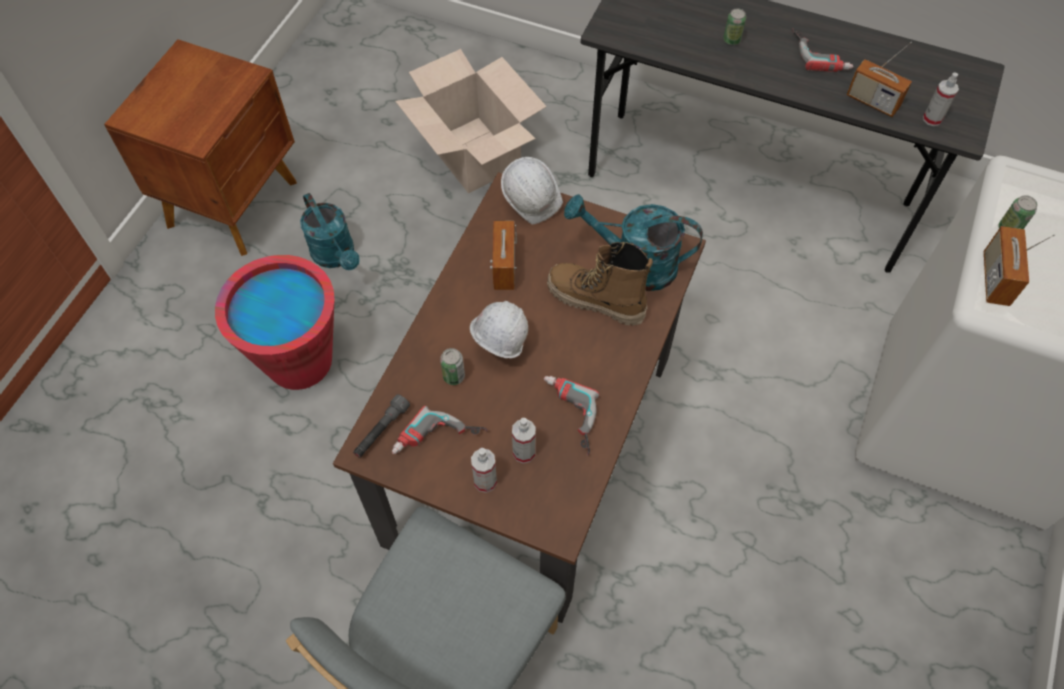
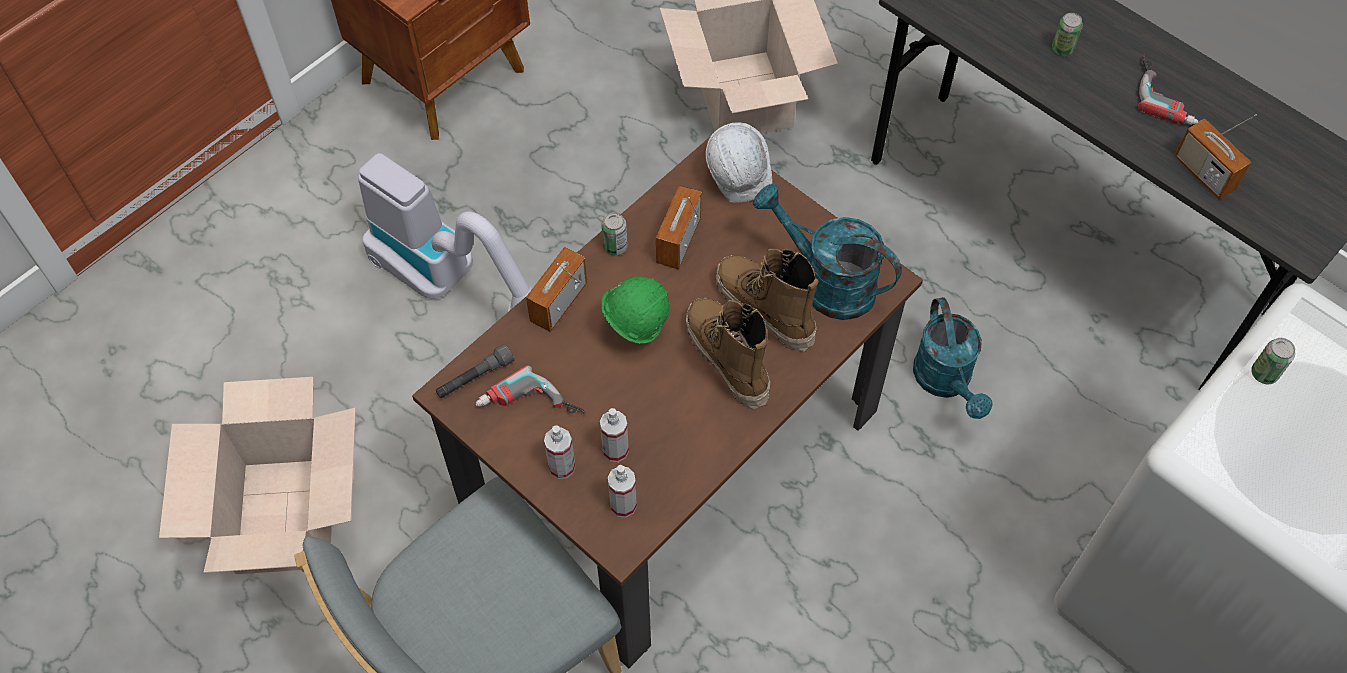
camera: 20 degrees right, 0 degrees up
red bucket [215,255,335,390] -> vacuum cleaner [358,153,533,312]
turquoise watering can [300,193,360,270] -> turquoise watering can moved to [913,297,993,419]
can [440,348,465,385] -> can moved to [602,212,627,255]
white hard hat [470,301,528,358] -> green hard hat [601,276,670,344]
power drill [544,376,599,456] -> none
spray bottle [923,72,959,126] -> spray bottle moved to [608,465,637,518]
radio [984,226,1055,306] -> radio moved to [526,247,587,332]
none -> cardboard box [159,377,356,574]
none -> boot [686,298,770,410]

